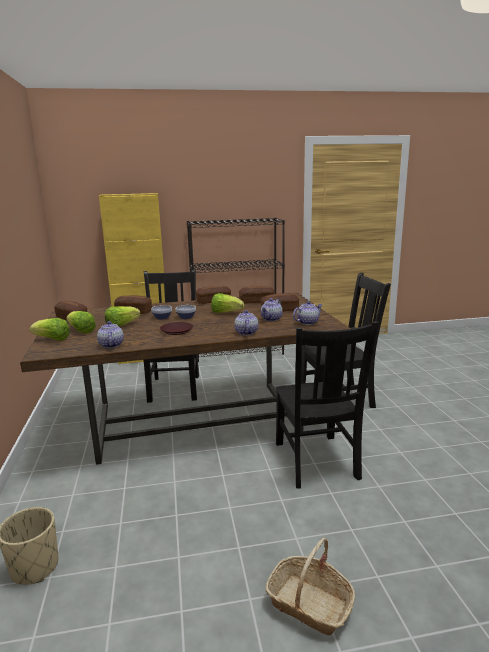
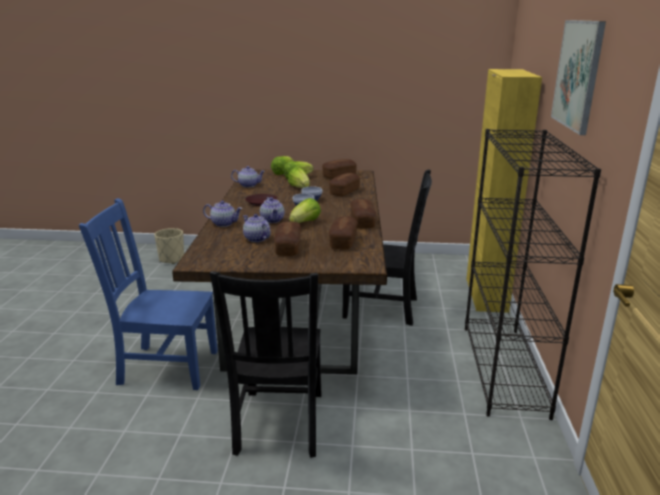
camera: 105 degrees right, 5 degrees up
basket [265,538,355,635] -> none
black chair [276,321,379,488] -> blue chair [79,198,218,390]
teapot [293,301,323,325] -> teapot moved to [260,197,284,223]
none -> picture [551,20,606,135]

